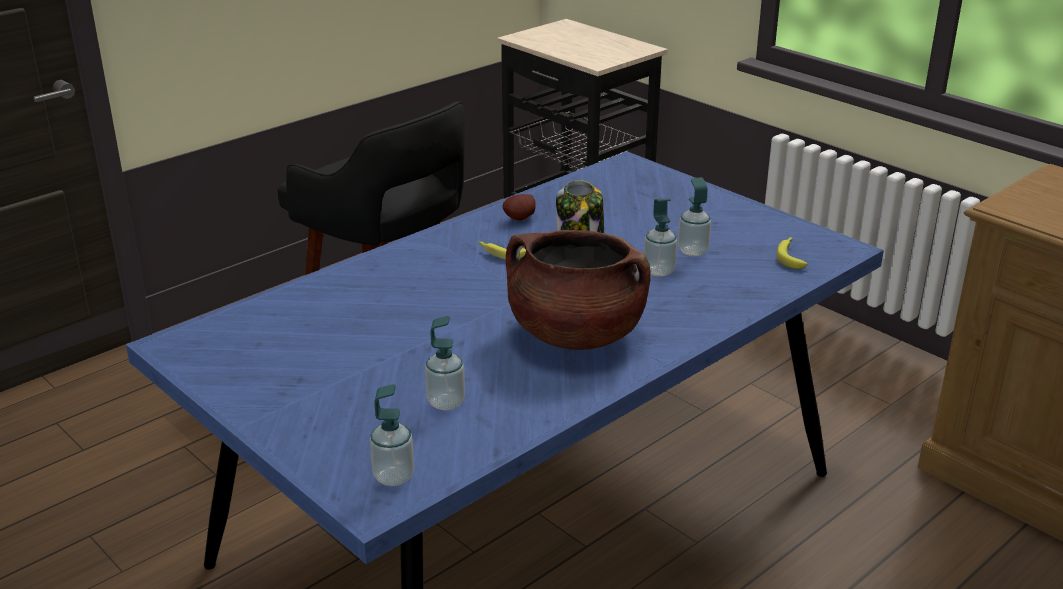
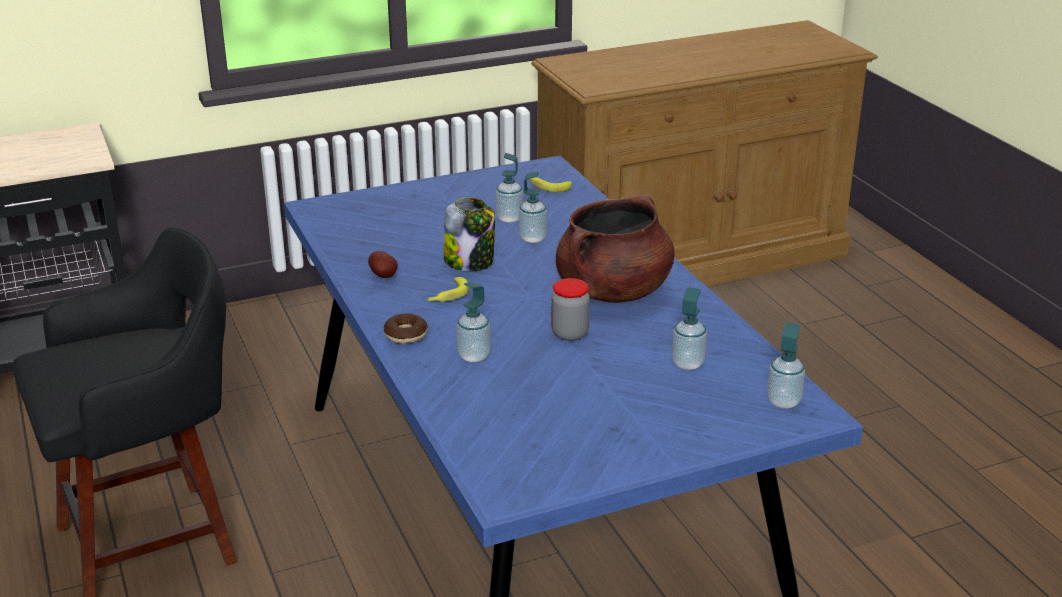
camera: 70 degrees left, 0 degrees up
none -> donut [384,313,428,344]
none -> soap dispenser [457,282,490,362]
none -> jar [551,278,590,341]

